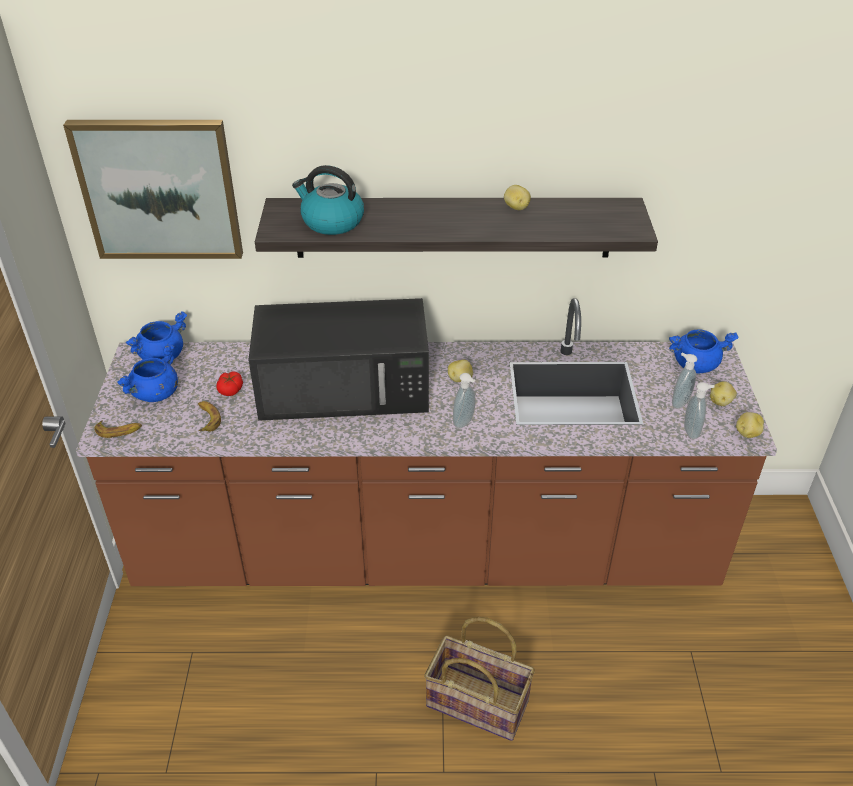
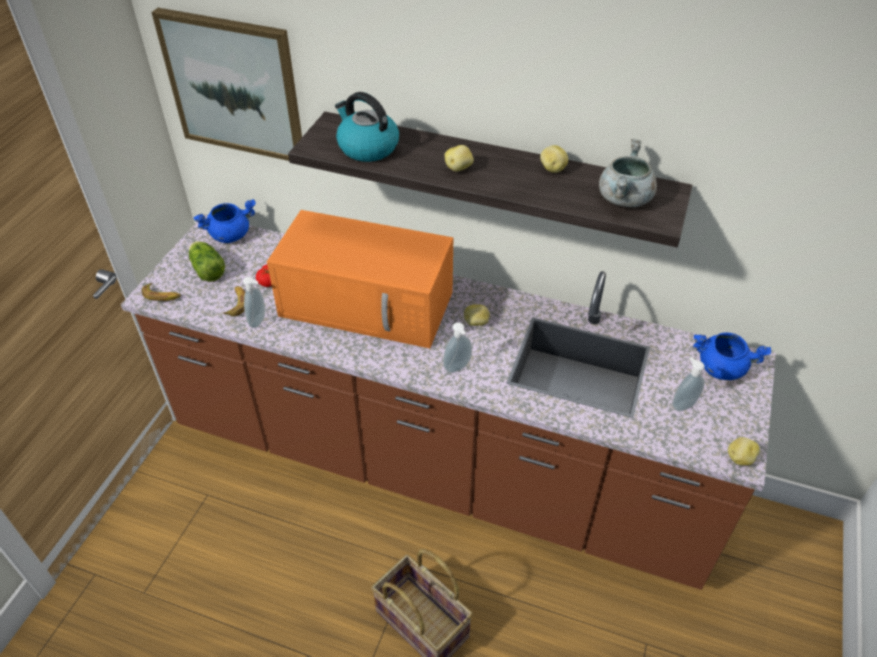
camera: 20 degrees right, 5 degrees up
blue cooking pot [117,344,178,402] -> lettuce [189,241,225,282]
black microwave [248,298,429,421] -> orange microwave [267,210,453,348]
soap dispenser [684,382,715,439] -> soap dispenser moved to [243,277,265,328]
potato [710,381,737,406] -> potato moved to [444,145,474,172]
none -> grey cooking pot [599,139,657,207]

